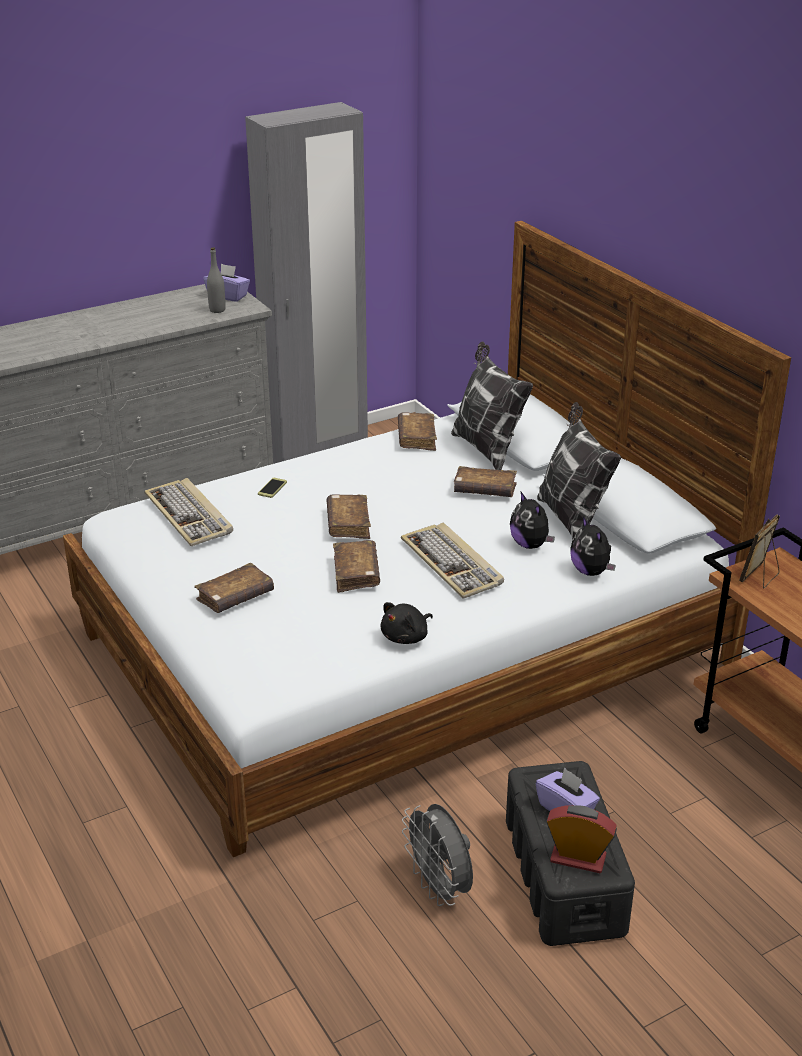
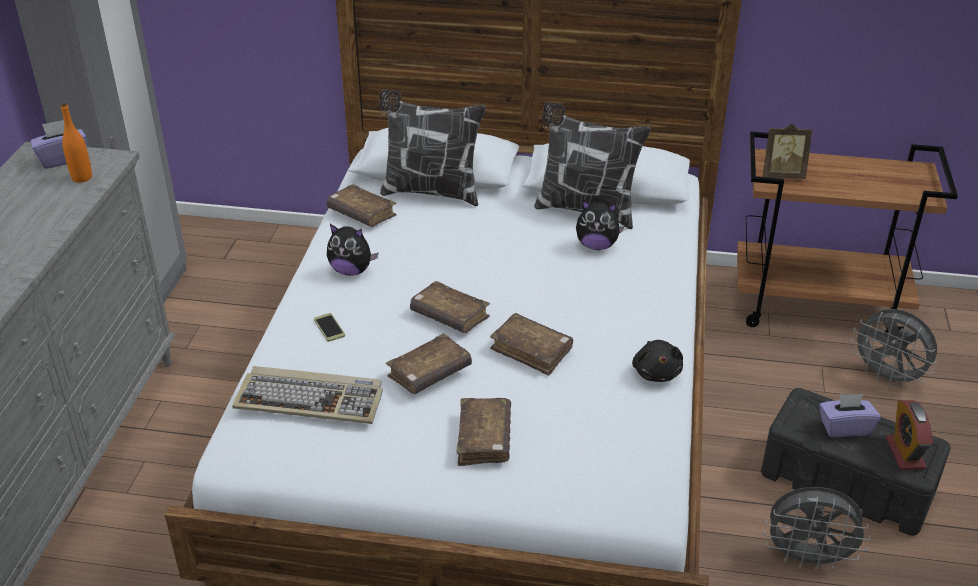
camera: 50 degrees left, 5 degrees up
grey bottle [207,247,226,313] -> orange bottle [61,103,92,183]
keyboard [401,523,504,599] -> none
brown book [454,466,517,497] -> brown book moved to [386,333,472,394]
alarm clock [546,805,617,873] -> alarm clock turned 60 degrees counterclockwise [886,400,933,470]
plush toy [570,516,616,576] -> plush toy moved to [327,224,378,276]
picture frame [739,515,780,589] -> picture frame turned 75 degrees counterclockwise [763,123,813,179]
none -> grey fan [851,309,937,388]

